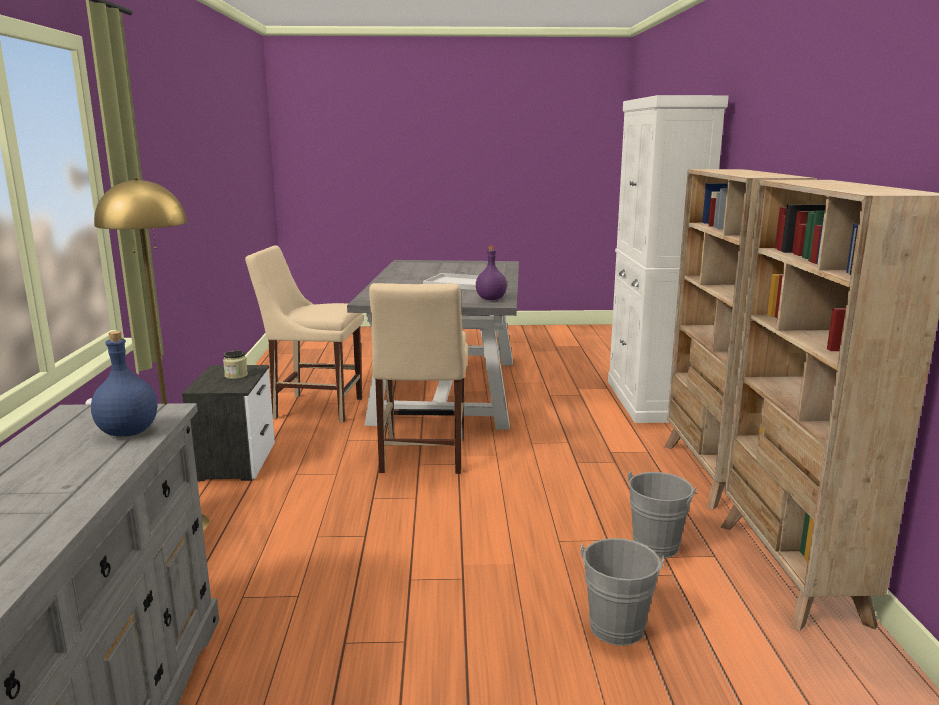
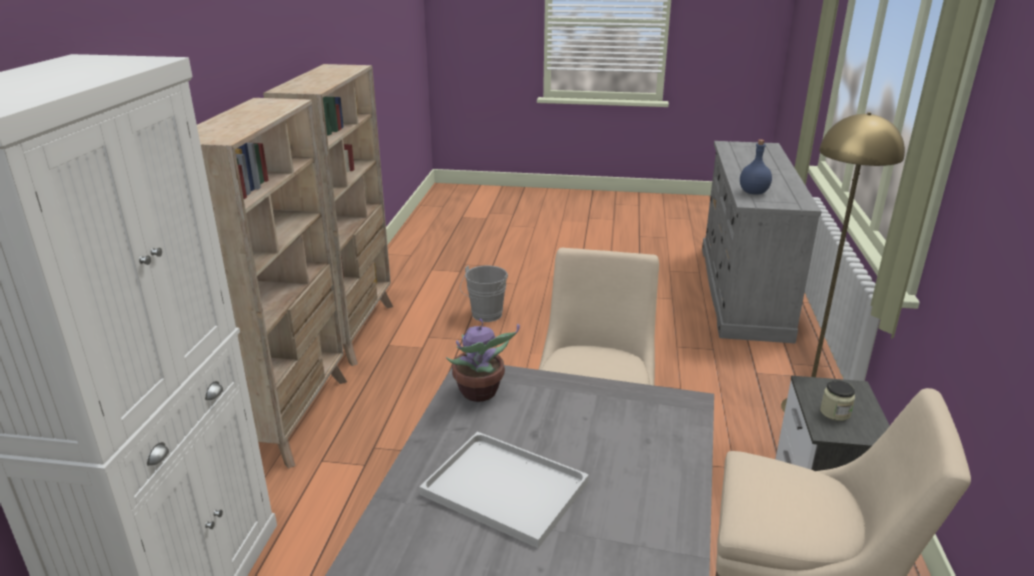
camera: 170 degrees left, 10 degrees up
purple bottle [476,246,507,300] -> potted plant [446,319,520,402]
grey bucket [627,471,697,558] -> none

